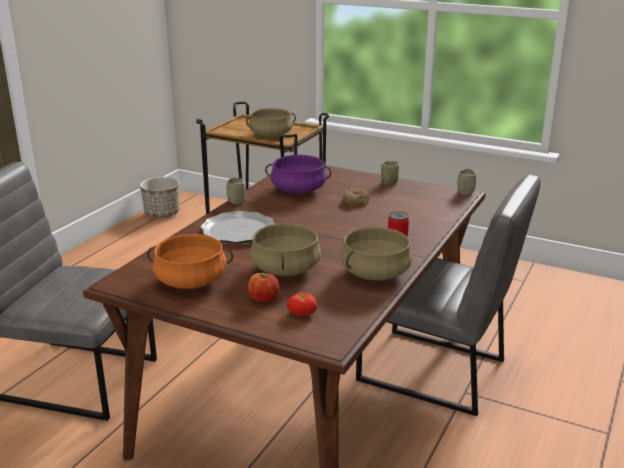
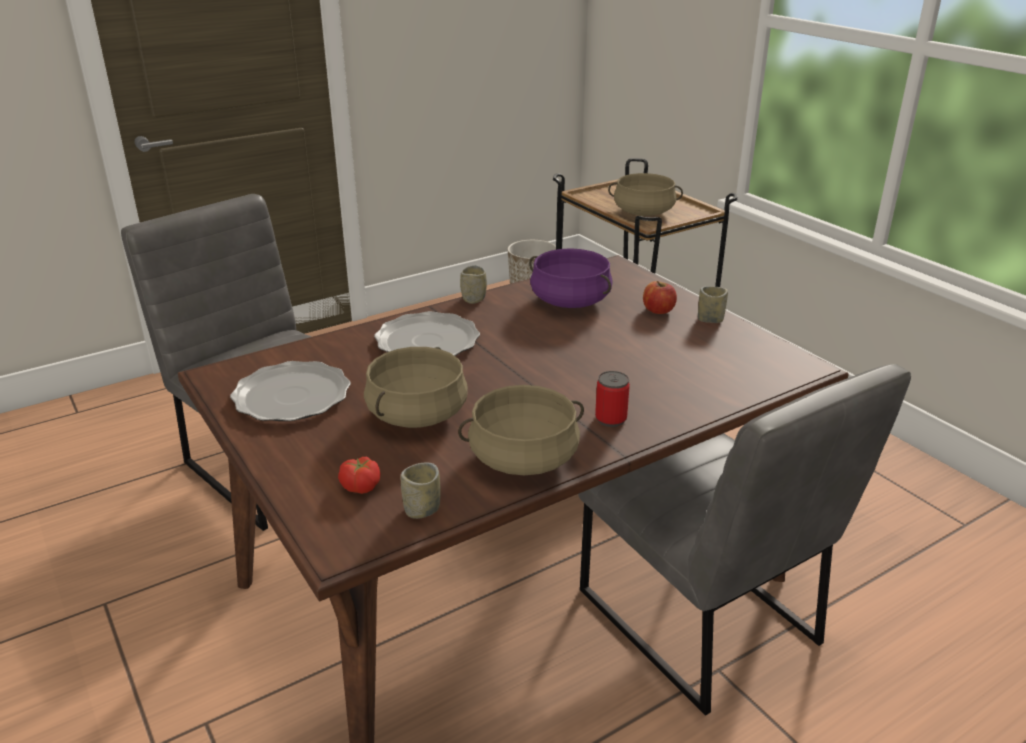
camera: 30 degrees right, 5 degrees up
orange cooking pot [147,234,233,289] -> plate [230,361,351,421]
apple [248,273,279,302] -> apple moved to [643,281,677,314]
donut [343,188,370,206] -> none
cup [457,169,476,195] -> cup moved to [401,462,441,519]

